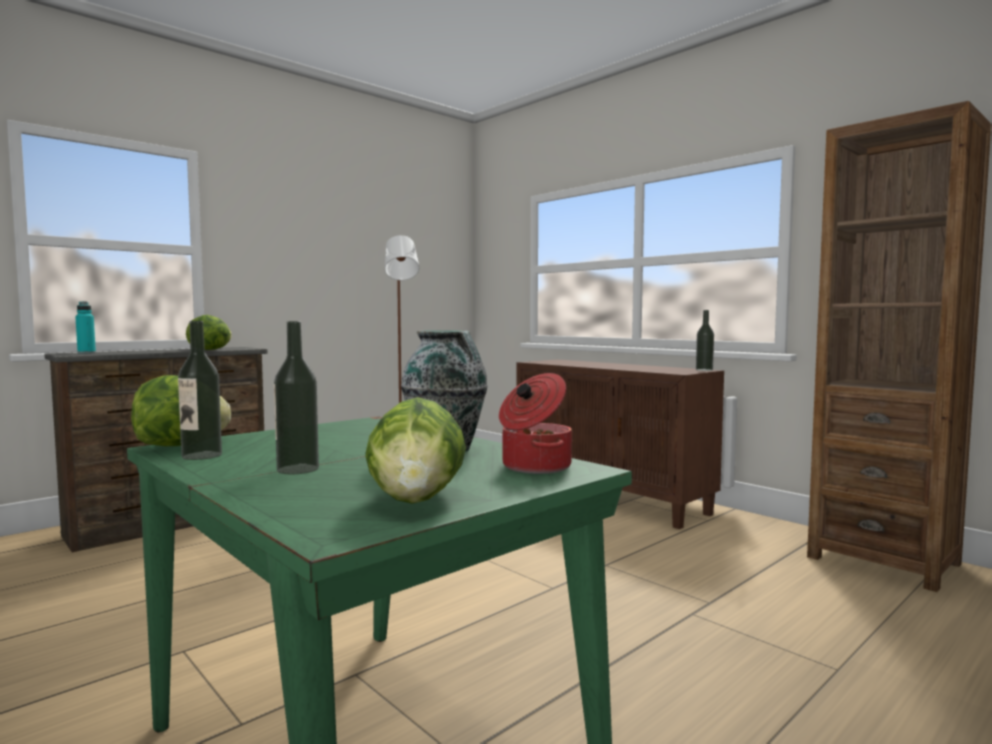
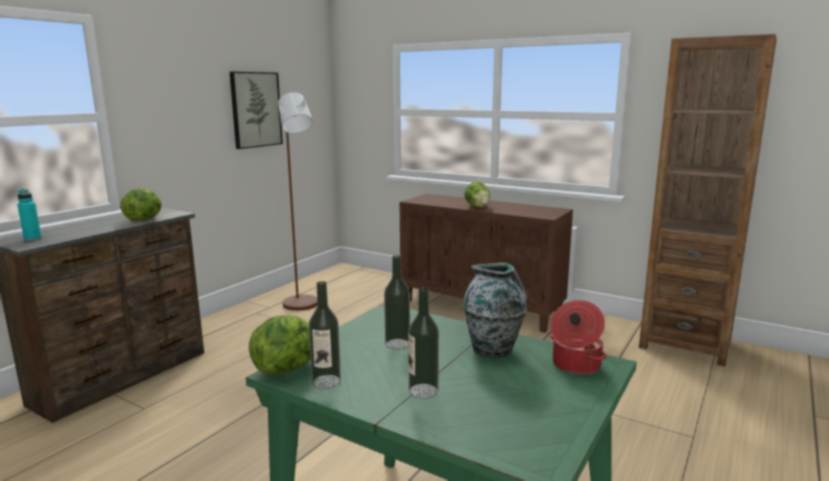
camera: 15 degrees left, 10 degrees up
lettuce [365,397,466,504] -> lettuce moved to [464,181,490,208]
bottle [696,310,714,371] -> bottle moved to [384,255,410,350]
none -> picture [230,72,283,149]

